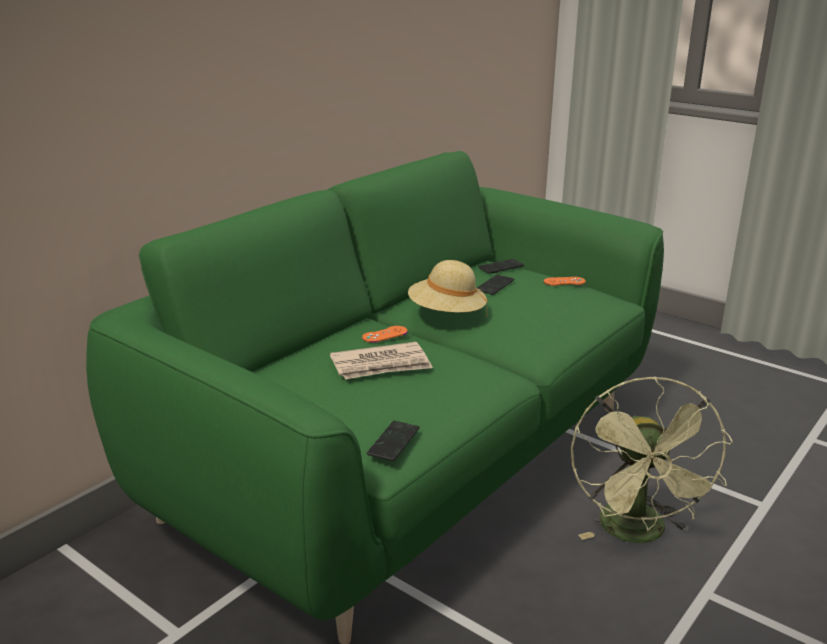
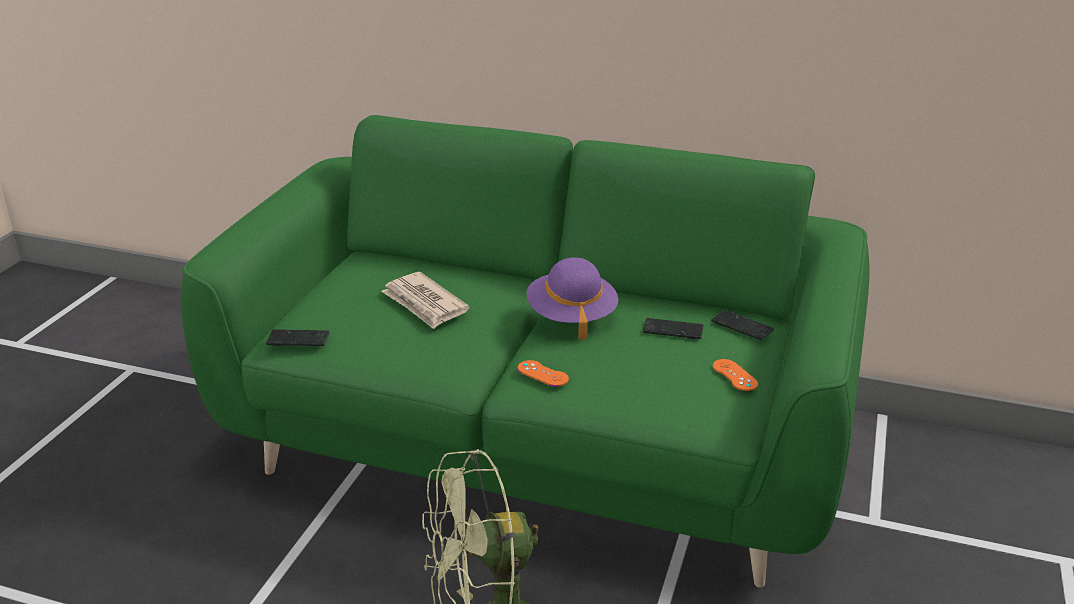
camera: 70 degrees right, 5 degrees up
orange game controller [362,326,407,343] -> orange game controller moved to [518,360,569,387]
beige hat [408,260,488,317] -> purple hat [527,257,618,340]

